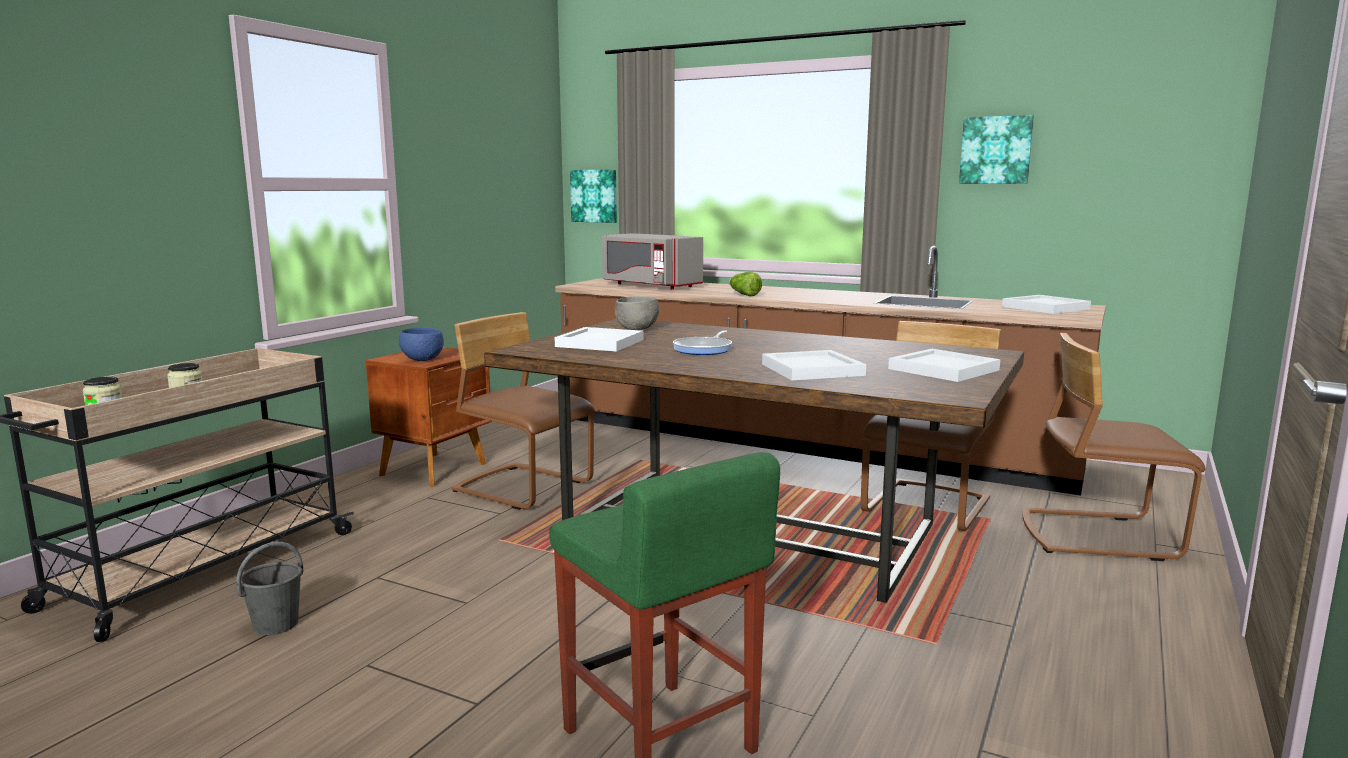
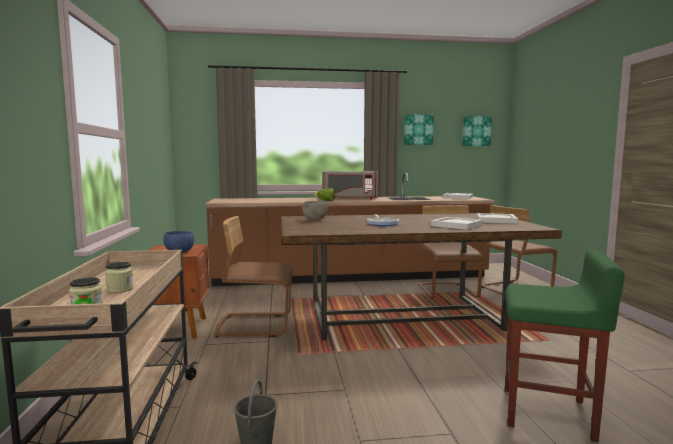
camera: 35 degrees left, 5 degrees down
white tray [555,327,643,351] -> none
picture [570,170,617,223] -> picture moved to [462,116,492,146]
grey microwave [602,233,703,290] -> grey microwave moved to [322,171,378,200]

